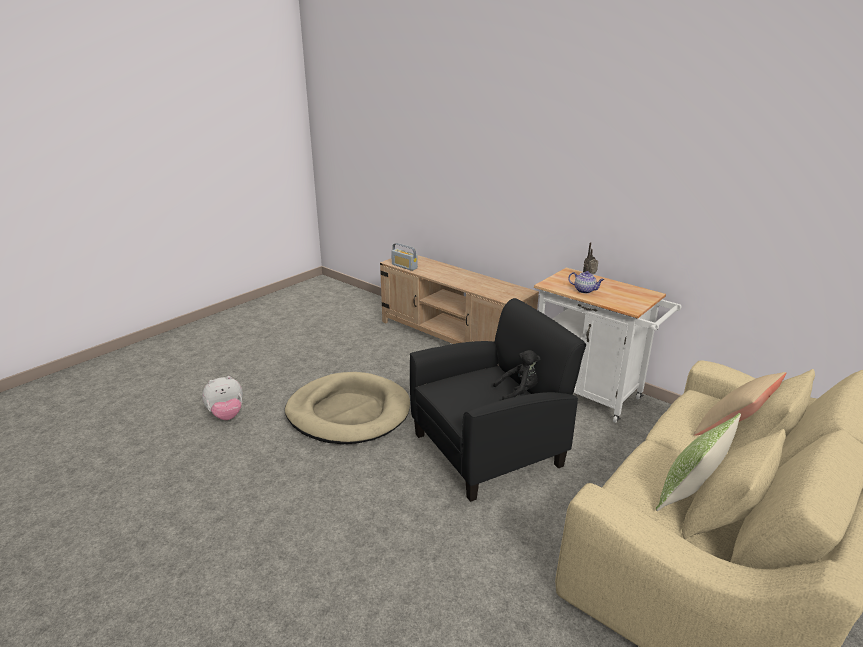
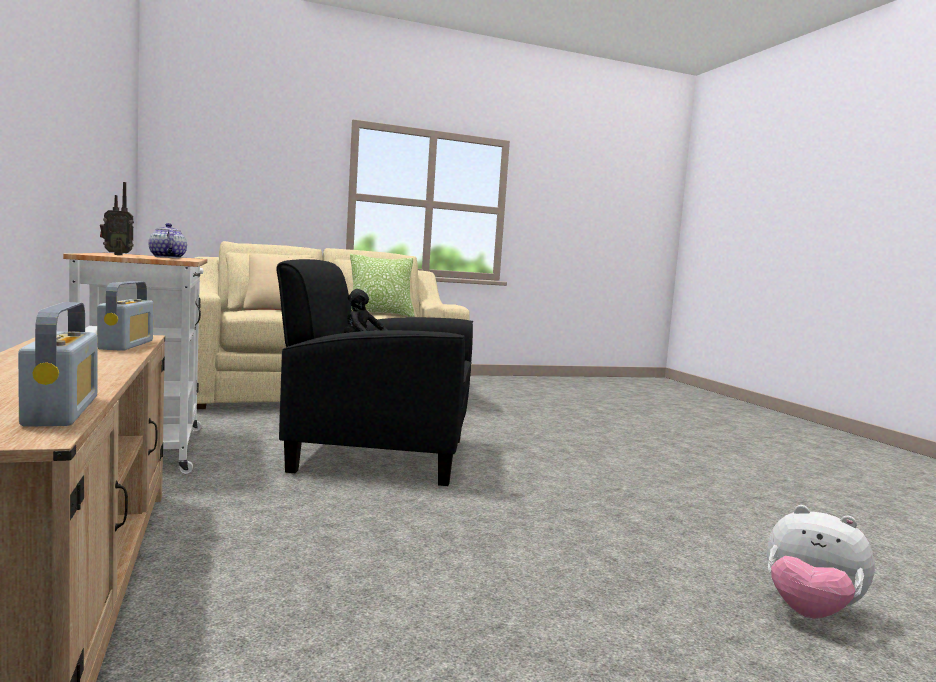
camera: 150 degrees left, 20 degrees down
plush toy [202,376,243,420] -> plush toy turned 150 degrees counterclockwise [767,505,875,619]
beige dog bed [285,372,410,444] -> none
none -> radio [97,281,154,351]

